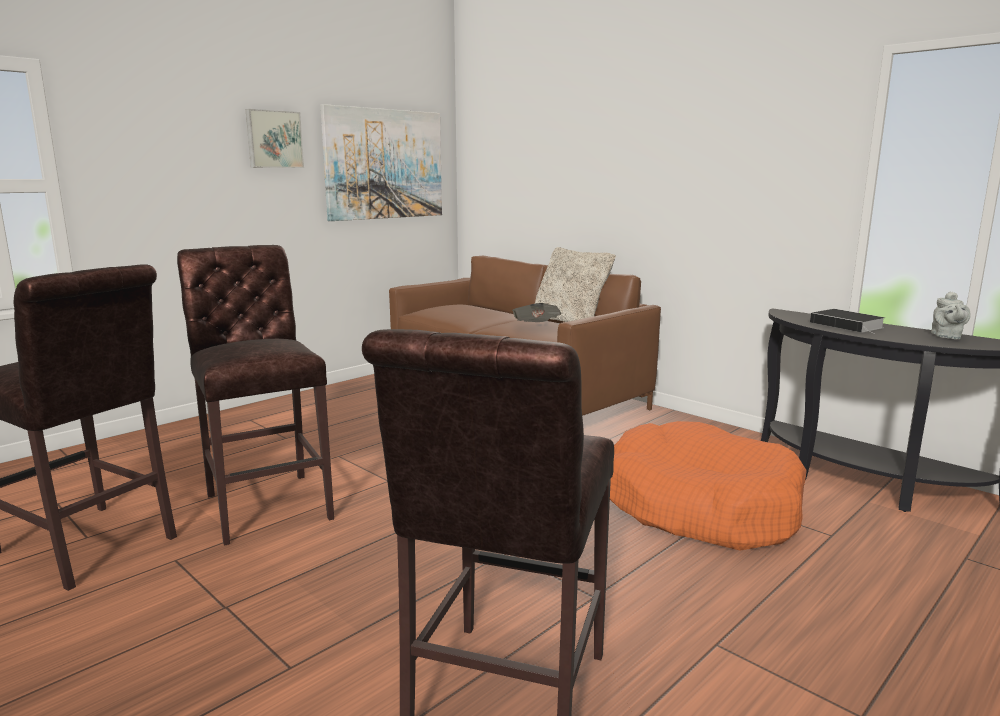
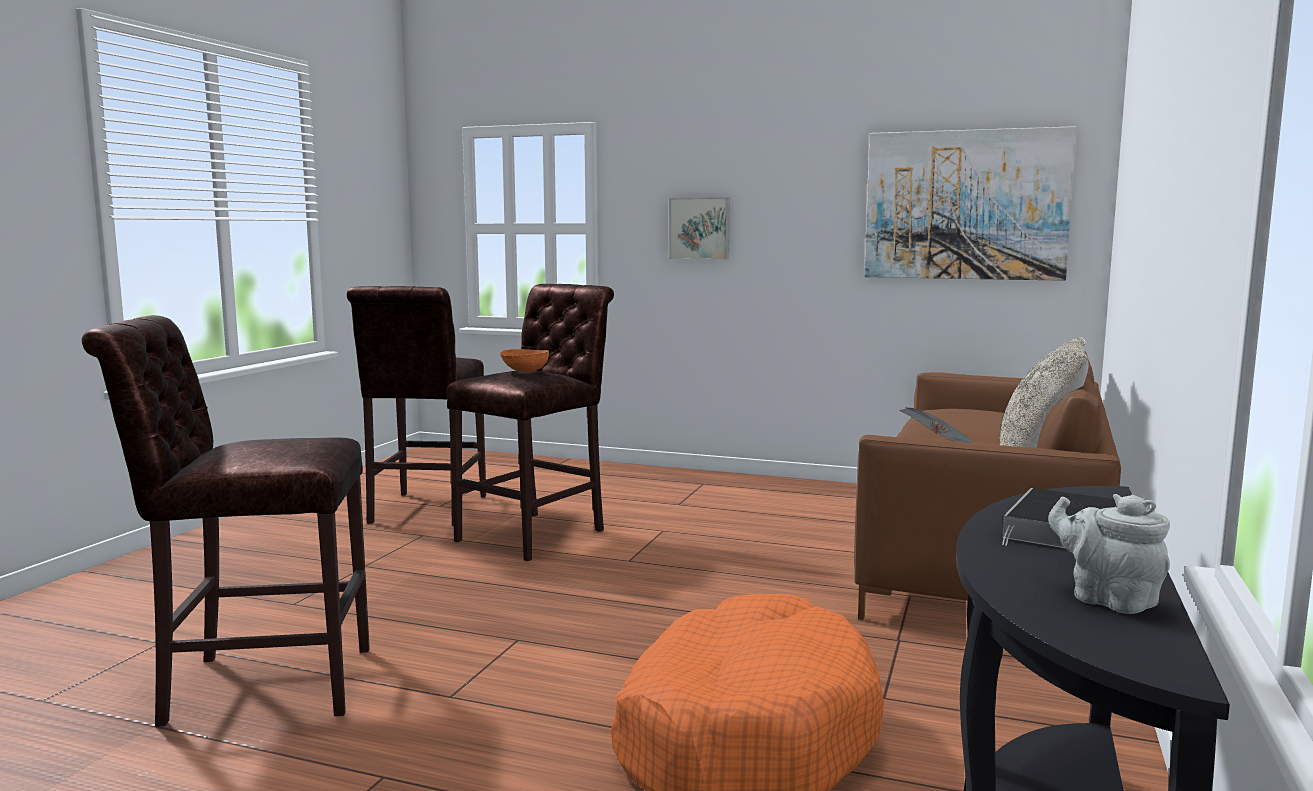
camera: 65 degrees right, 5 degrees down
picture [246,109,304,168] -> picture moved to [669,197,730,260]
grey teapot [931,291,970,339] -> grey teapot turned 60 degrees clockwise [1048,494,1170,614]
none -> orange bowl [500,349,549,372]

